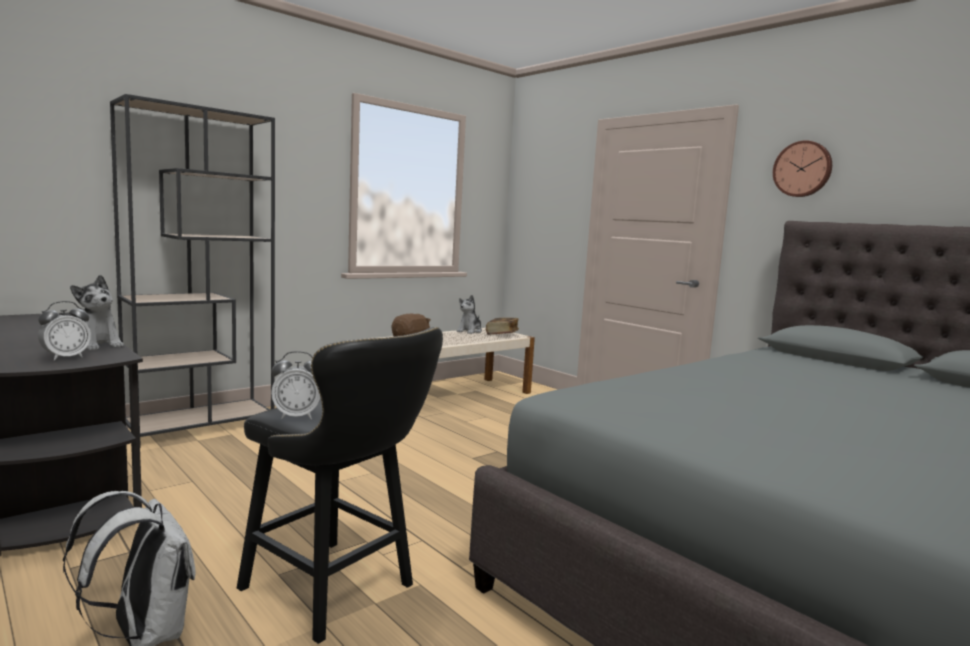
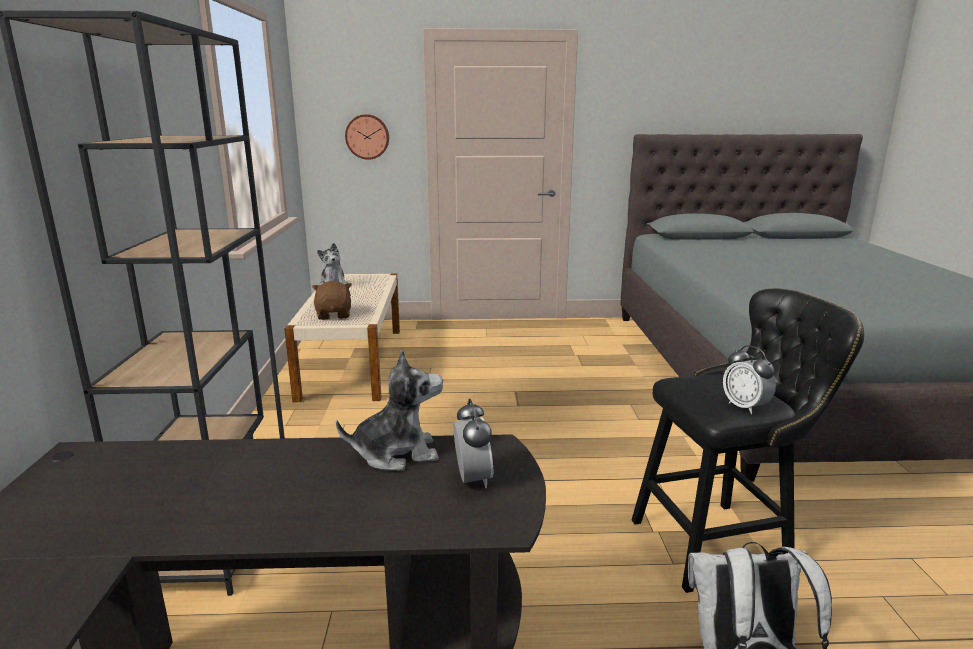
camera: 50 degrees left, 10 degrees up
alarm clock [271,351,321,419] -> alarm clock turned 120 degrees clockwise [723,345,776,414]
book [486,318,519,335] -> none
wall clock [773,140,832,197] -> wall clock moved to [345,114,389,160]

